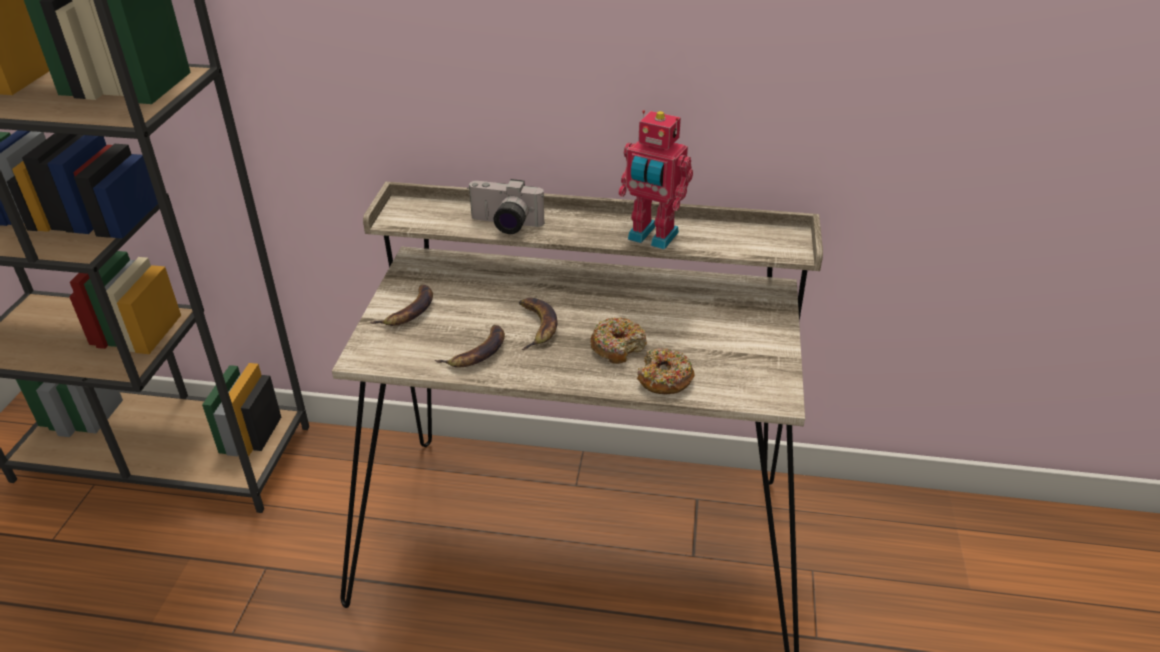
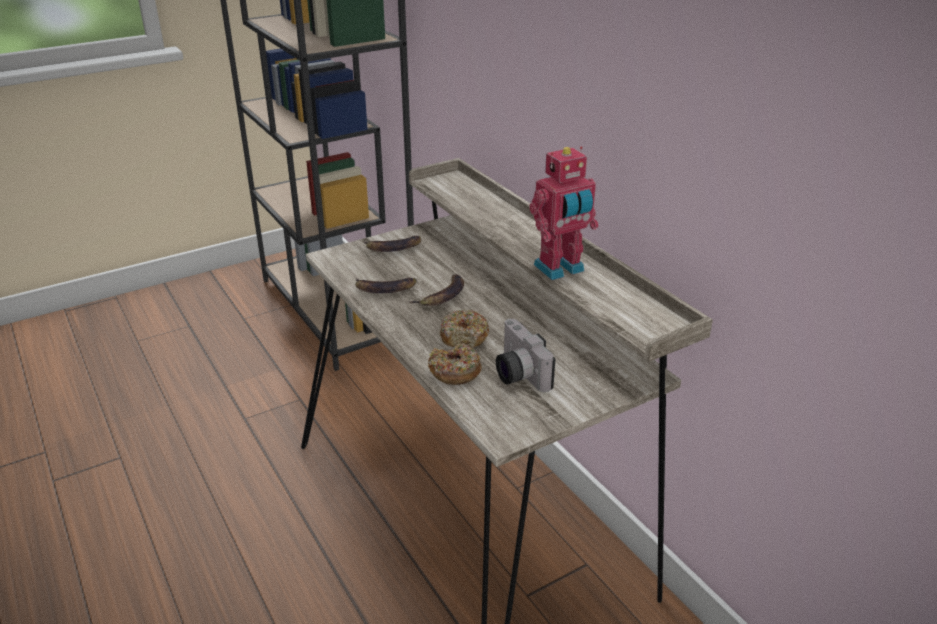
camera: 50 degrees right, 5 degrees down
camera [467,179,544,234] -> camera moved to [496,319,555,392]
toy robot [618,110,693,250] -> toy robot turned 105 degrees counterclockwise [529,146,599,280]

